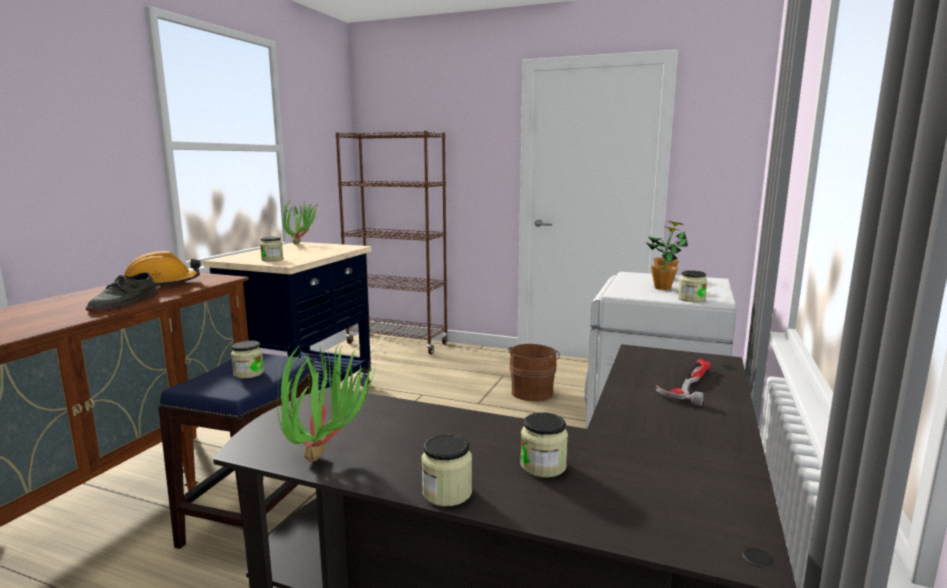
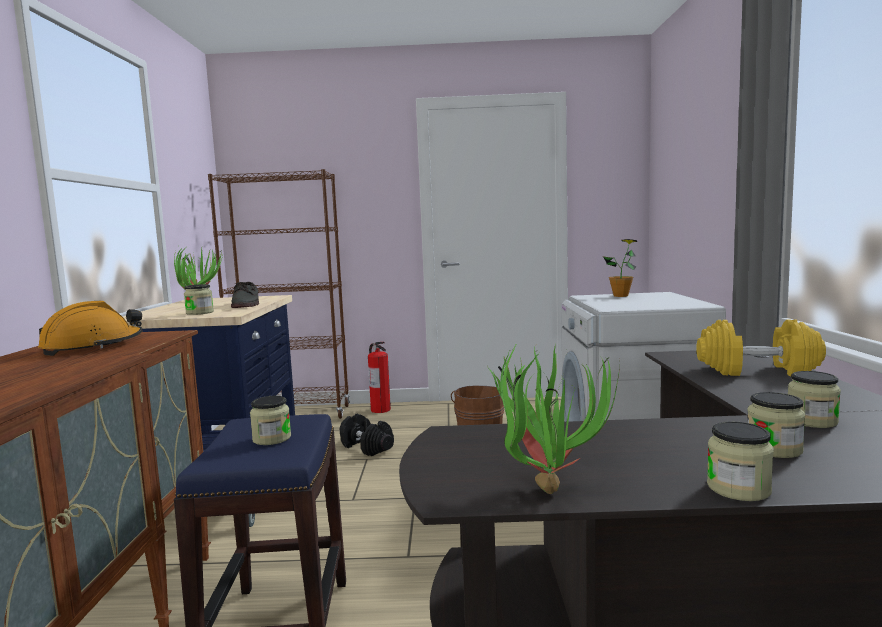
camera: 20 degrees left, 5 degrees down
grey shoe [86,272,159,311] -> grey shoe moved to [231,282,259,308]
potted plant [646,226,688,290] -> none
hammer [655,359,711,406] -> yellow dumbbell [696,319,826,377]
jar [678,270,707,302] -> jar moved to [788,371,841,428]
none -> black dumbbell [340,414,394,456]
none -> fire extinguisher [368,342,391,413]

